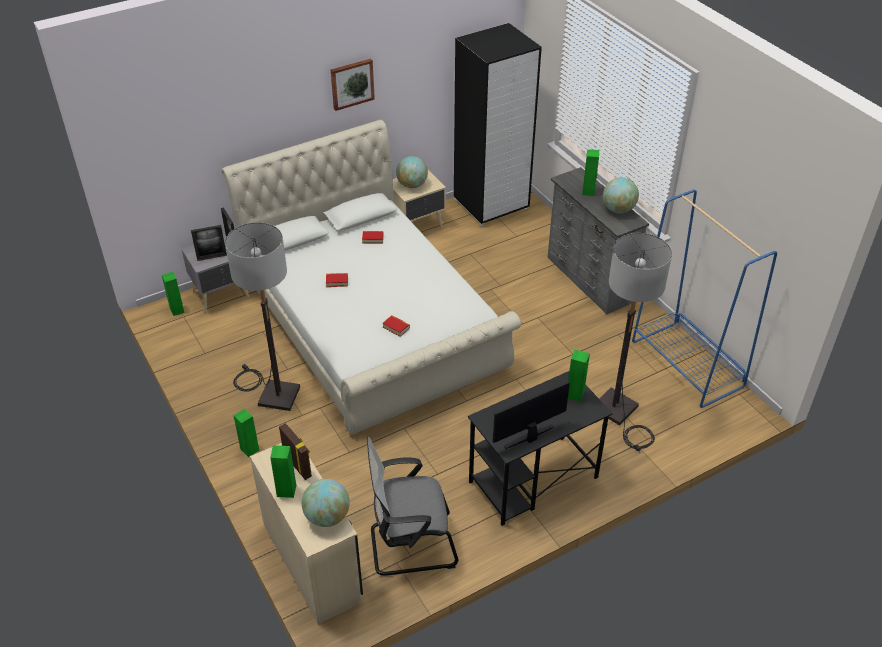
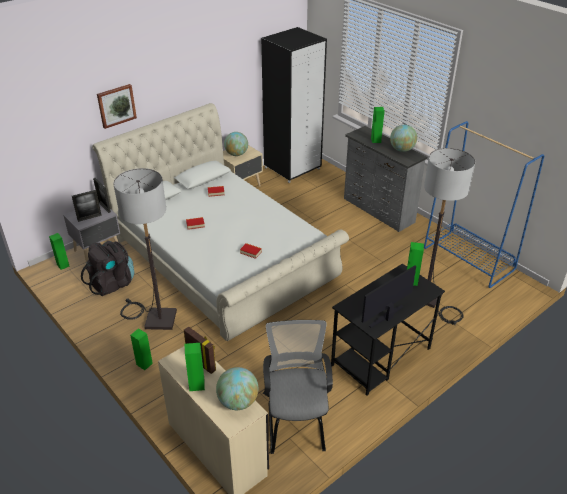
camera: 10 degrees left, 5 degrees down
picture [331,58,375,111] -> picture moved to [97,84,137,129]
chair [367,437,459,576] -> chair turned 105 degrees clockwise [263,320,333,454]
none -> black backpack [81,241,134,296]

